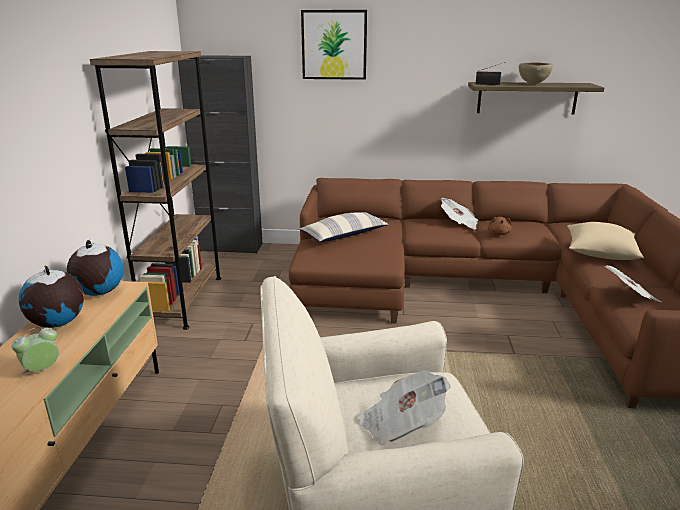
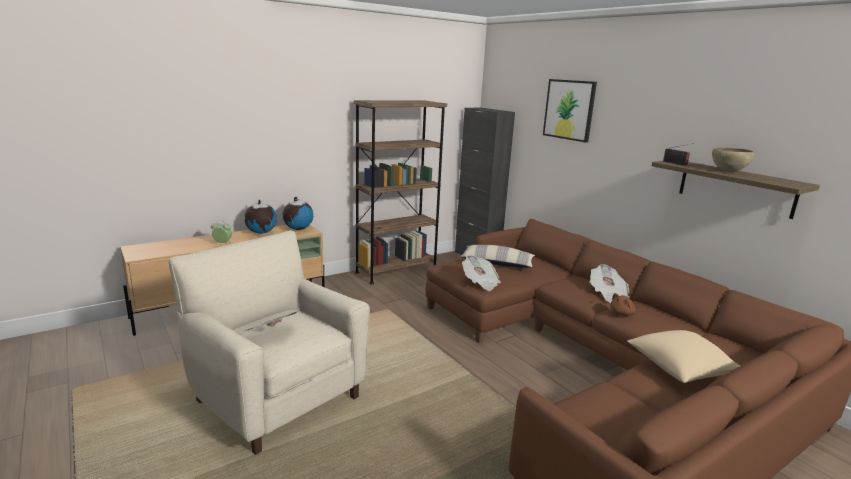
camera: 50 degrees right, 5 degrees down
newspaper [604,265,662,302] -> newspaper moved to [462,255,501,291]

